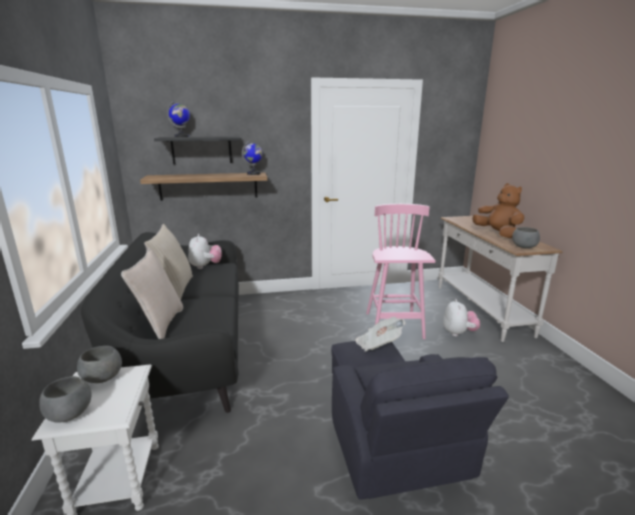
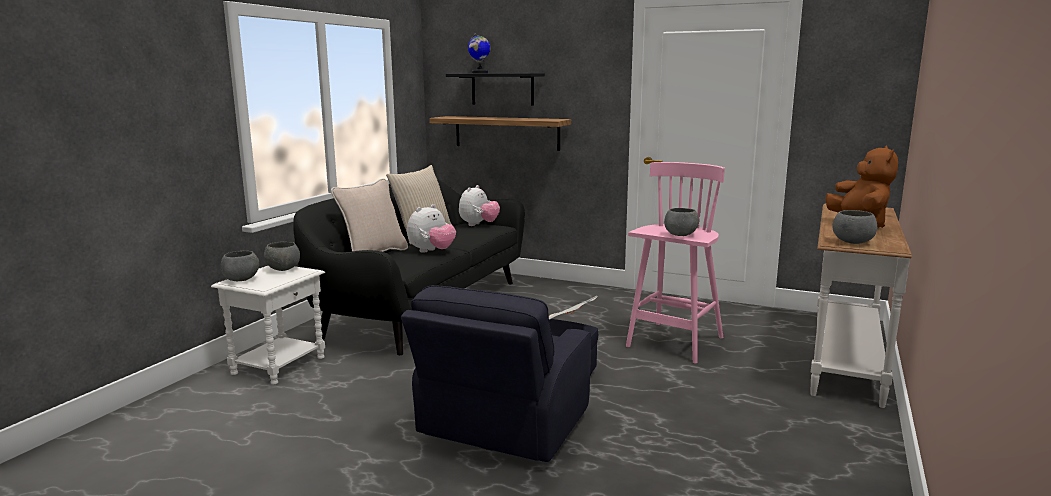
camera: 35 degrees right, 5 degrees down
globe [242,141,263,175] -> none
plush toy [443,299,480,337] -> plush toy moved to [407,204,456,253]
none -> grey bowl [664,208,700,236]

